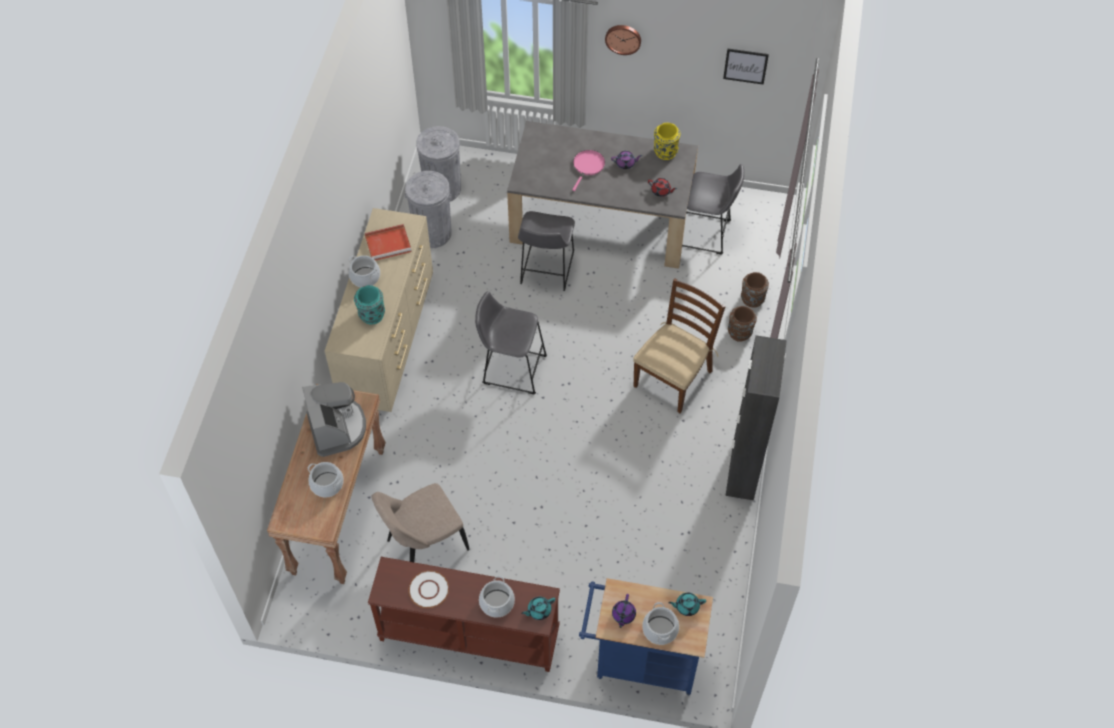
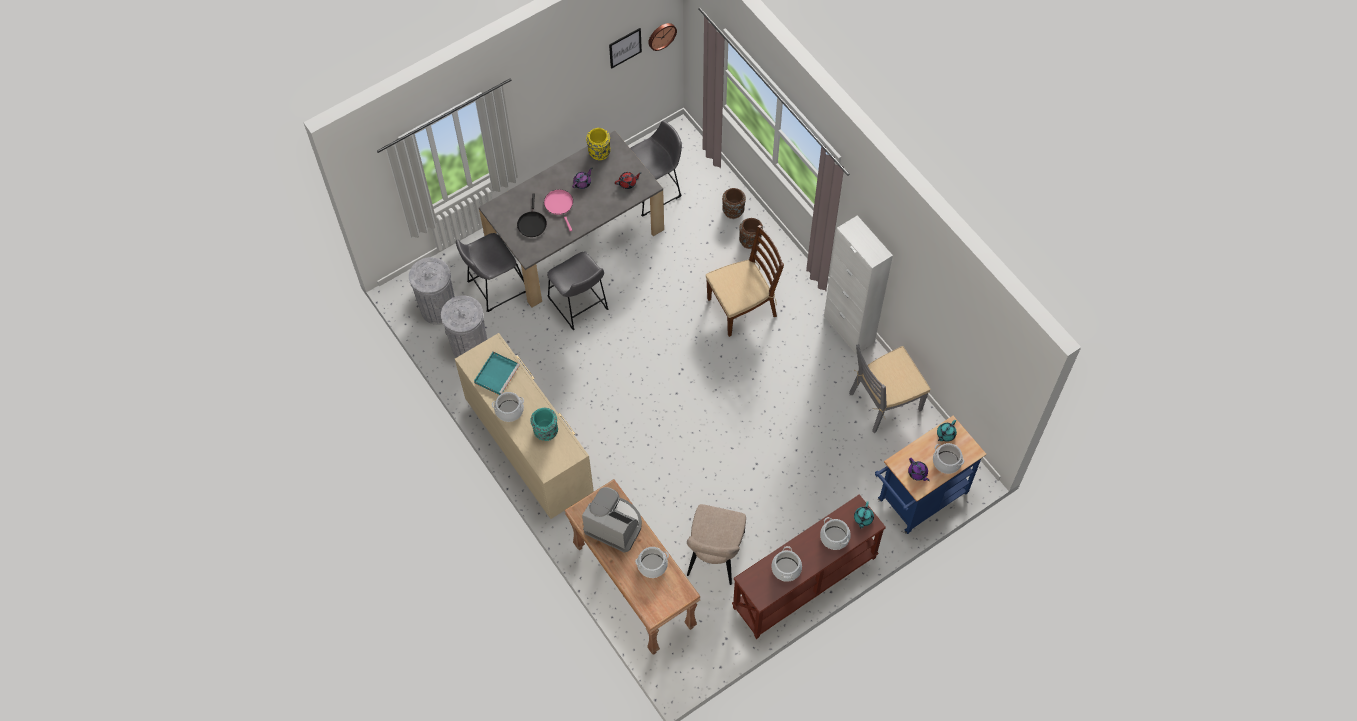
camera: 45 degrees left, 5 degrees up
red tray [365,224,412,261] -> turquoise tray [474,352,520,395]
white plate [409,571,449,608] -> cooking pot [771,546,802,582]
grey stool [475,291,547,394] -> grey stool moved to [456,233,526,312]
wall clock [605,25,641,55] -> wall clock moved to [648,23,677,51]
brown chair [633,278,725,413] -> brown chair turned 75 degrees clockwise [706,225,784,337]
black cabinet [725,335,787,500] -> white cabinet [824,215,893,354]
none -> black frying pan [517,193,547,237]
none -> grey chair [849,344,931,433]

